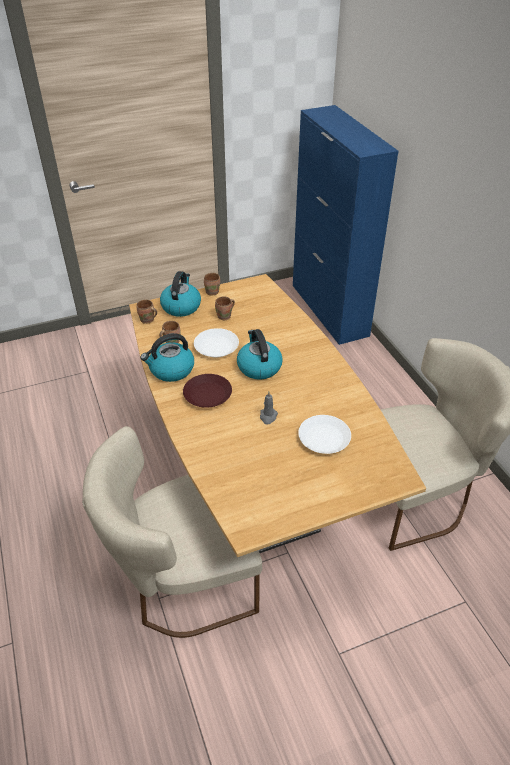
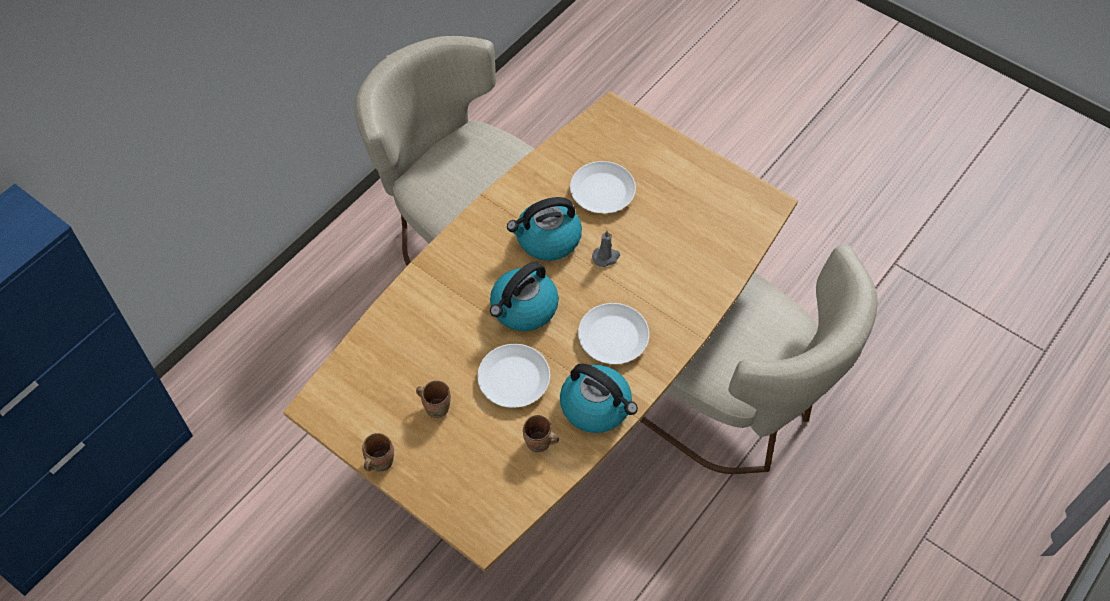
camera: 120 degrees left, 15 degrees up
brown mug [136,299,157,324] -> none
kettle [160,271,201,317] -> kettle moved to [507,197,582,261]
brown plate [183,374,232,408] -> white plate [578,303,649,364]

